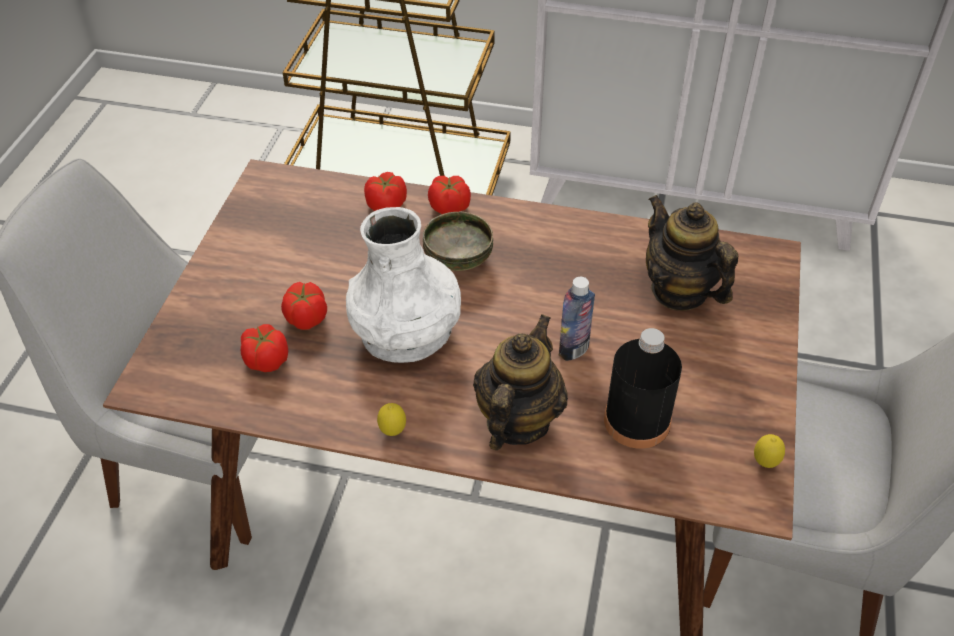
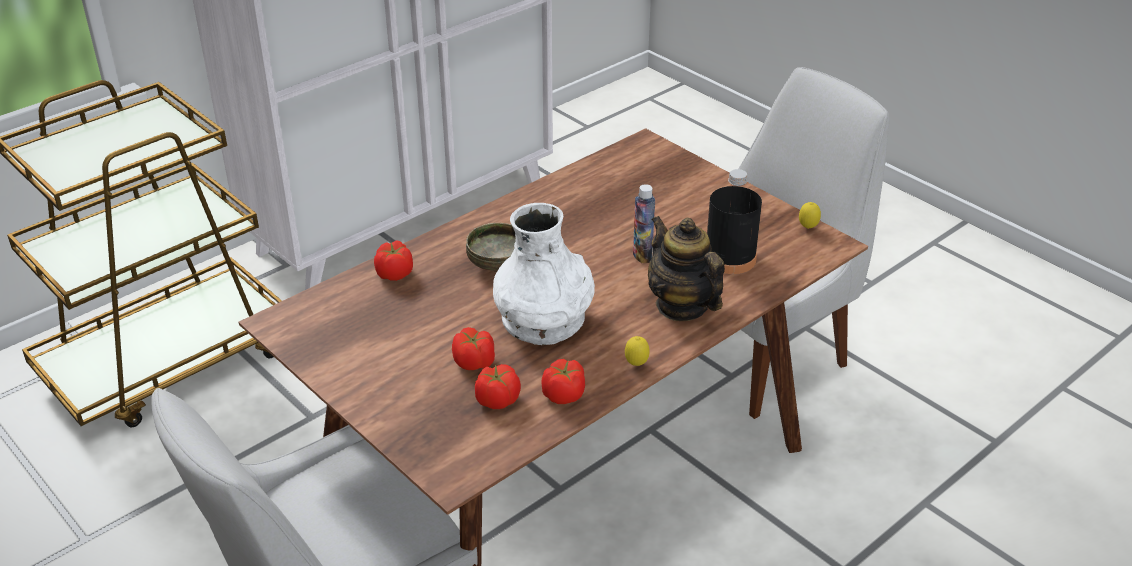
camera: 55 degrees left, 10 degrees down
tomato [428,176,471,214] -> tomato moved to [541,359,585,404]
teapot [646,195,738,311] -> none

